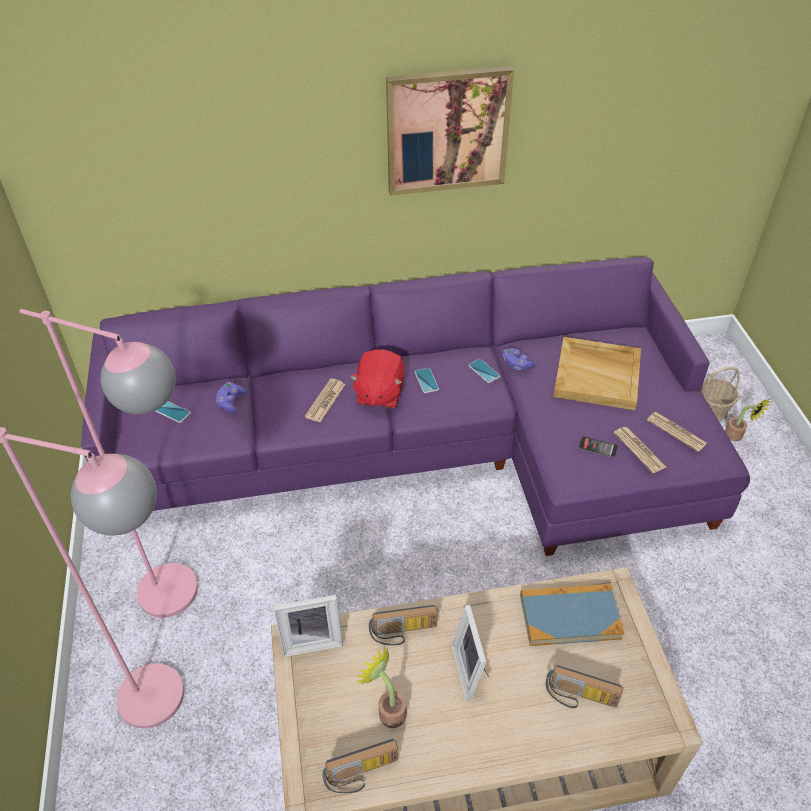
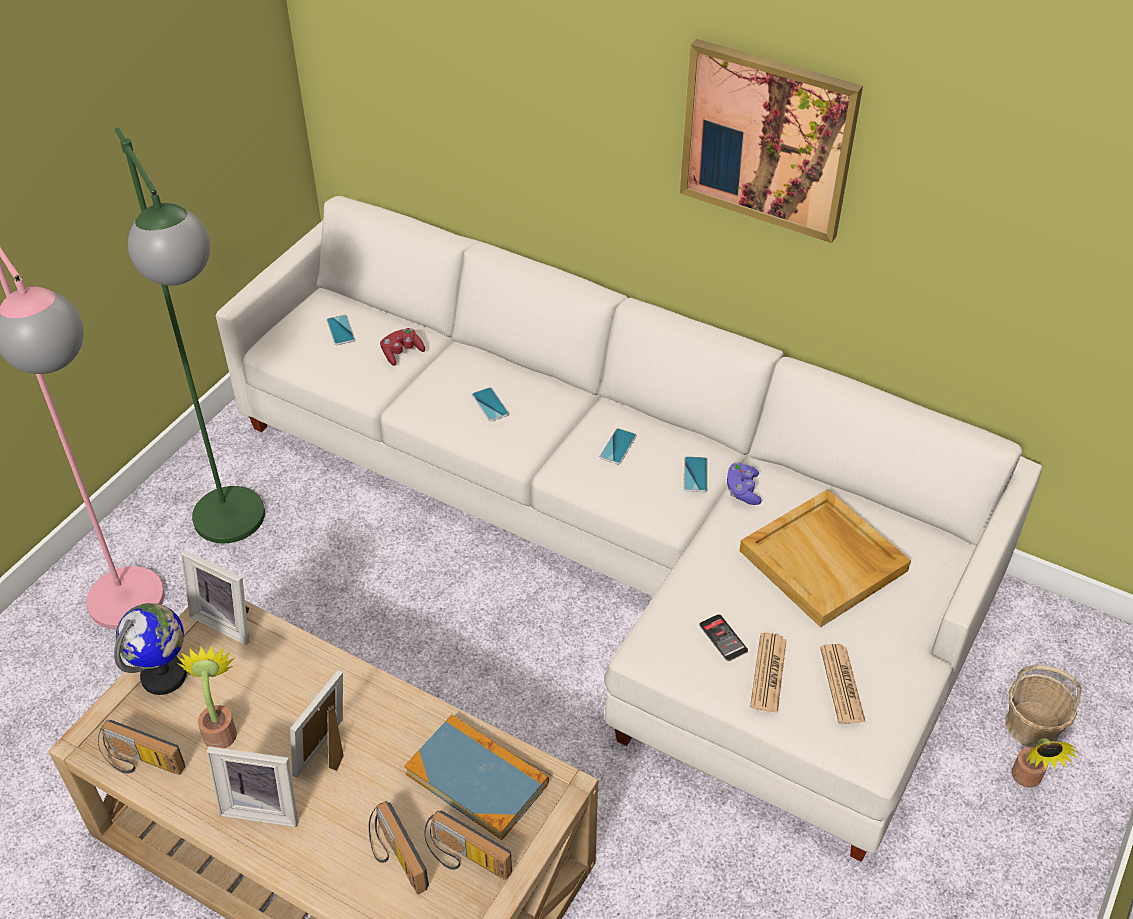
camera: 40 degrees right, 0 degrees up
pink floor lamp [19,309,198,618] -> green floor lamp [115,128,265,543]
purple sofa [81,257,750,556] -> white sofa [216,196,1042,862]
purple game controller [216,382,247,413] -> red game controller [380,328,425,366]
newspaper [305,378,345,422] -> phone [472,387,509,421]
red plush toy [350,349,405,408] -> none
radio [369,605,438,646] -> radio moved to [424,810,512,880]
none -> globe [114,603,187,695]
none -> picture frame [207,746,298,827]

